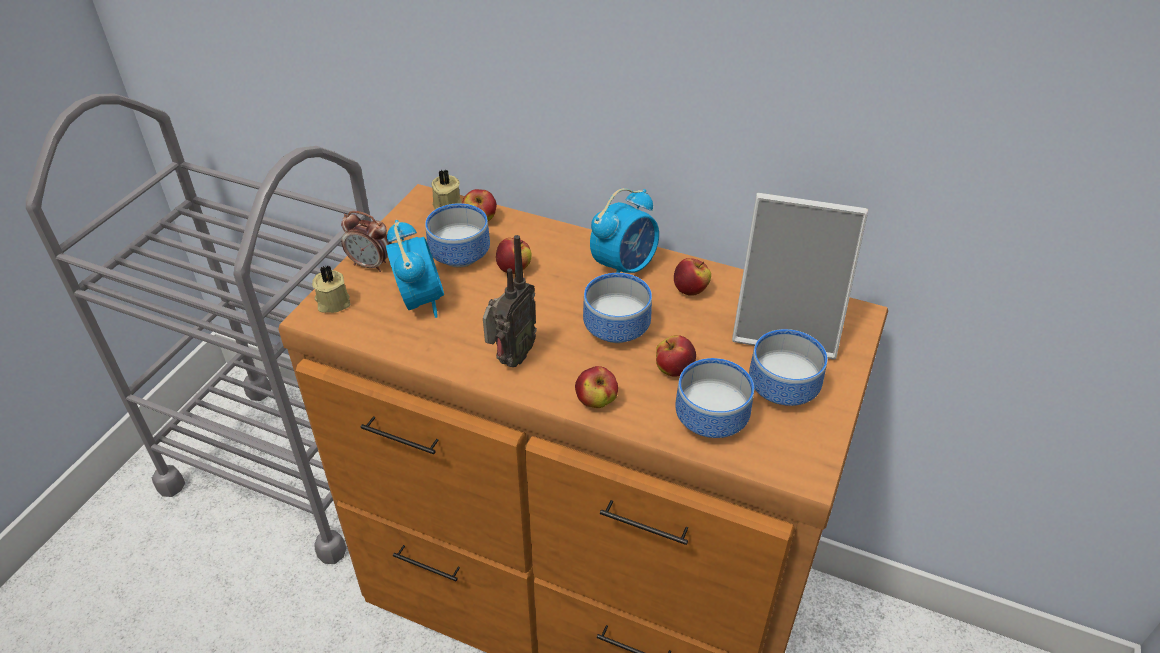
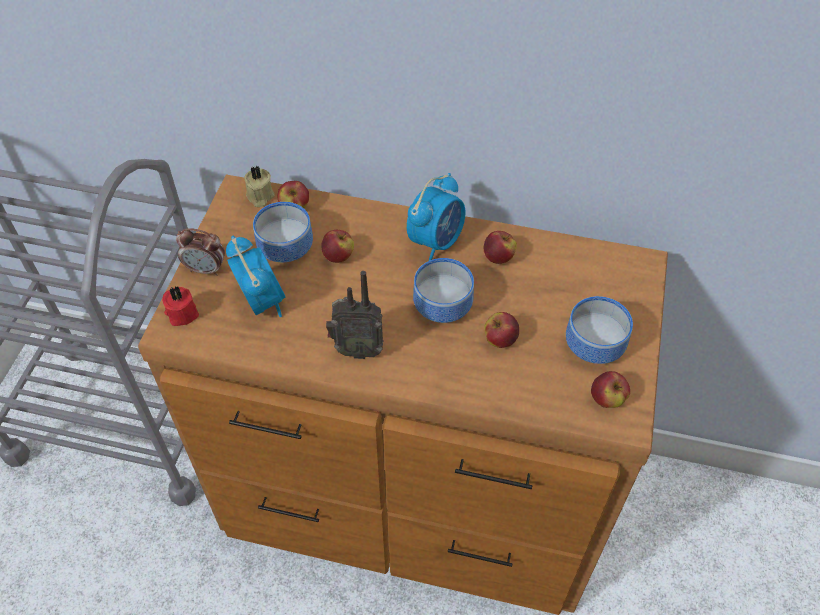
camera: 10 degrees left, 10 degrees up
beige candle [312,266,350,313] -> red candle [162,286,199,326]
radio [483,235,537,367] -> radio turned 75 degrees clockwise [326,271,384,359]
apple [575,366,618,408] -> apple moved to [591,371,630,408]
bowl [675,358,754,438] -> none
picture frame [732,193,868,360] -> none

